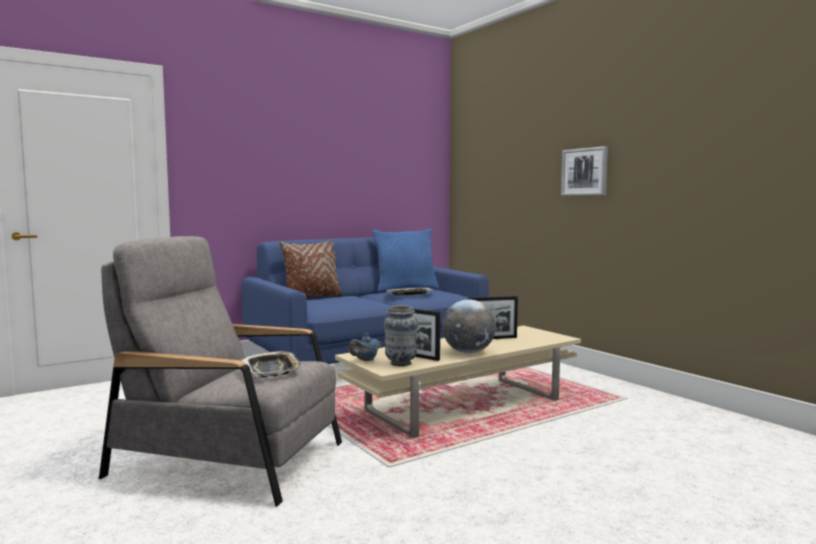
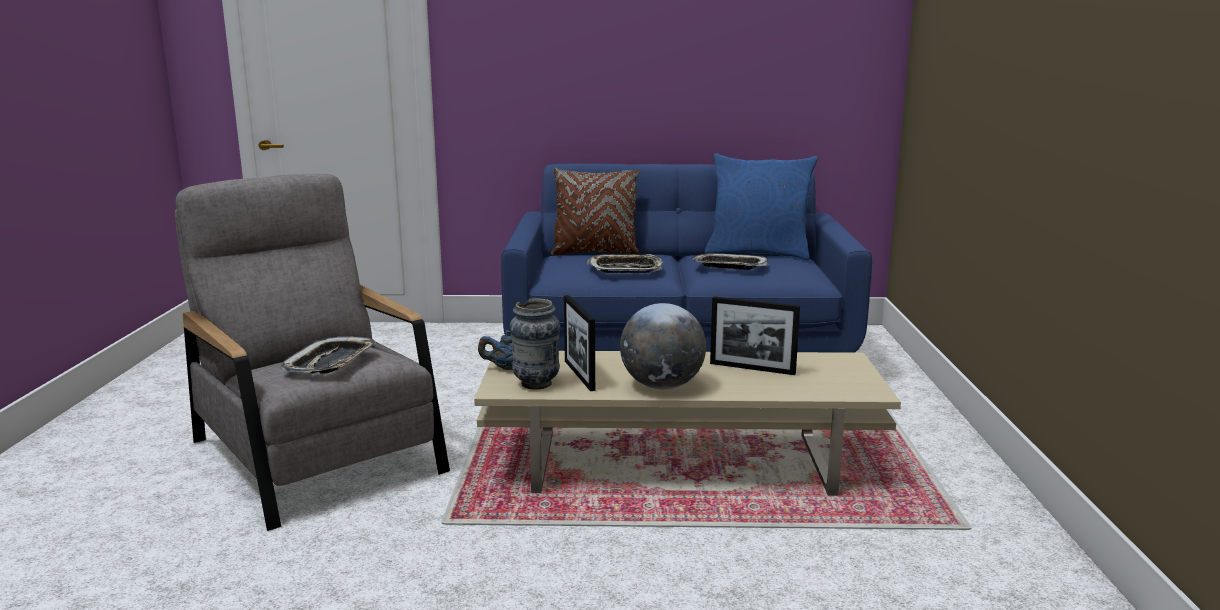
camera: 35 degrees right, 10 degrees up
picture [561,146,608,196] -> none
none -> tray [587,254,663,273]

